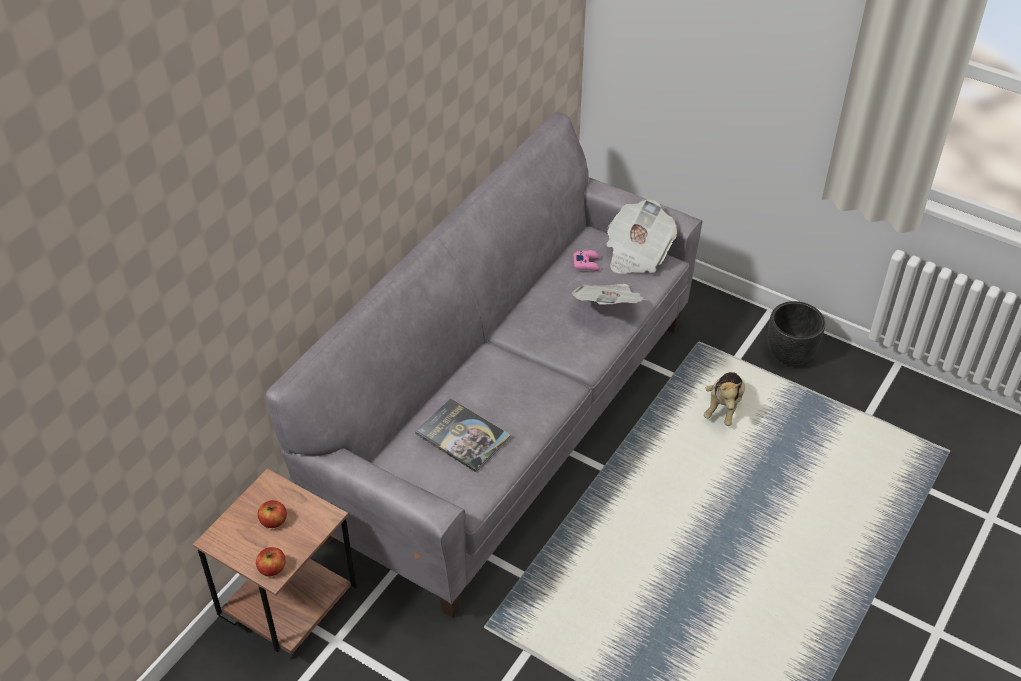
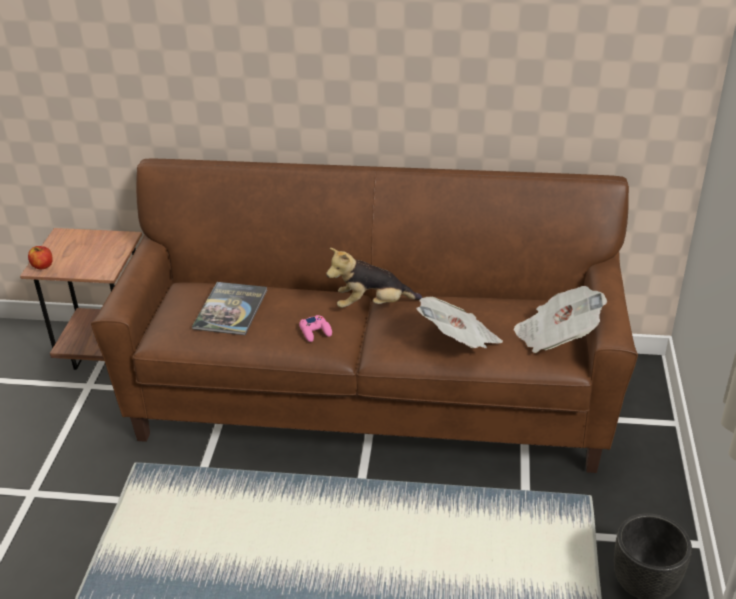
camera: 65 degrees right, 10 degrees down
apple [258,500,287,528] -> none
grey sofa [266,112,703,618] -> brown sofa [91,159,638,473]
pink game controller [574,250,600,271] -> pink game controller moved to [299,315,332,342]
plush toy [704,372,745,426] -> plush toy moved to [326,248,422,308]

